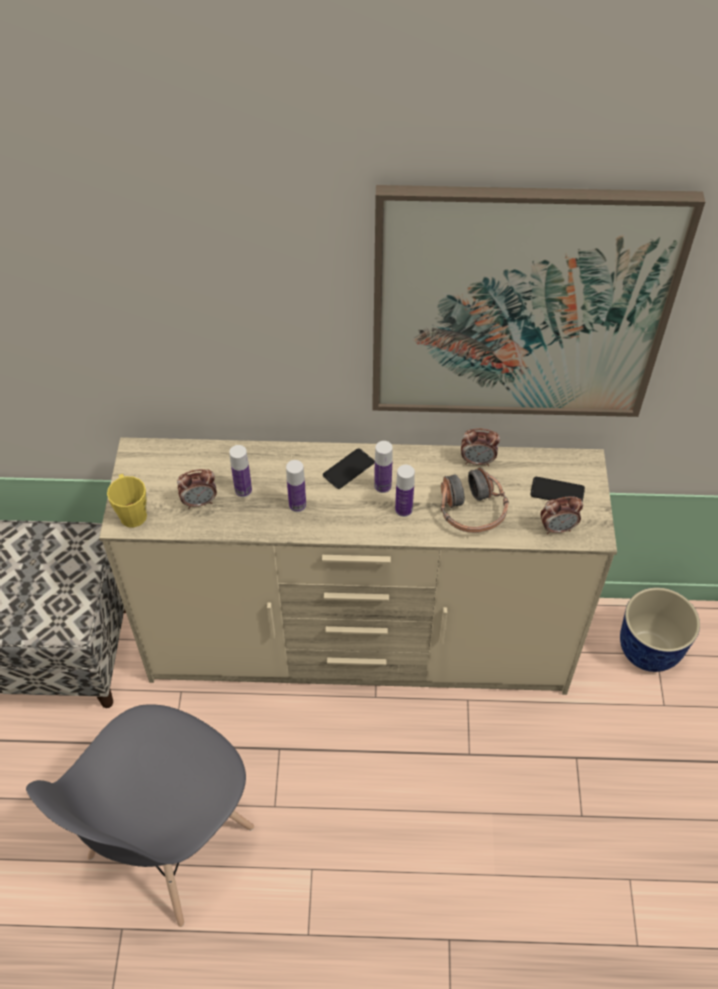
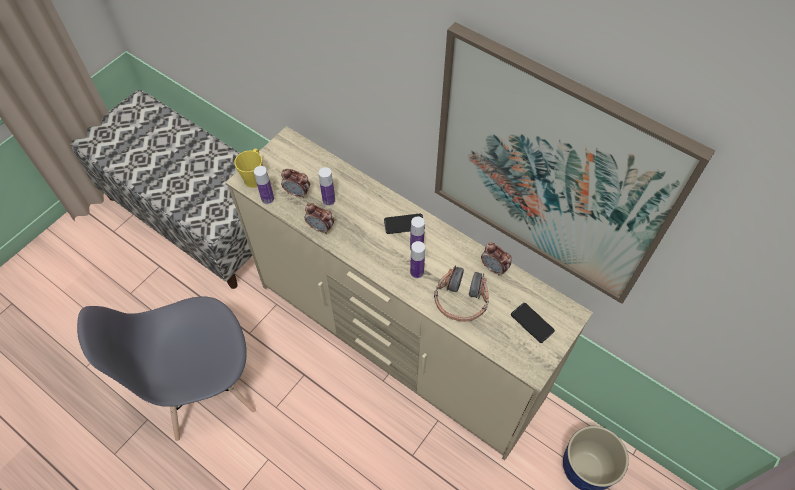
camera: 35 degrees right, 5 degrees up
bottle [286,460,306,512] -> bottle moved to [254,166,274,204]
alarm clock [541,496,583,534] -> alarm clock moved to [305,203,334,234]

